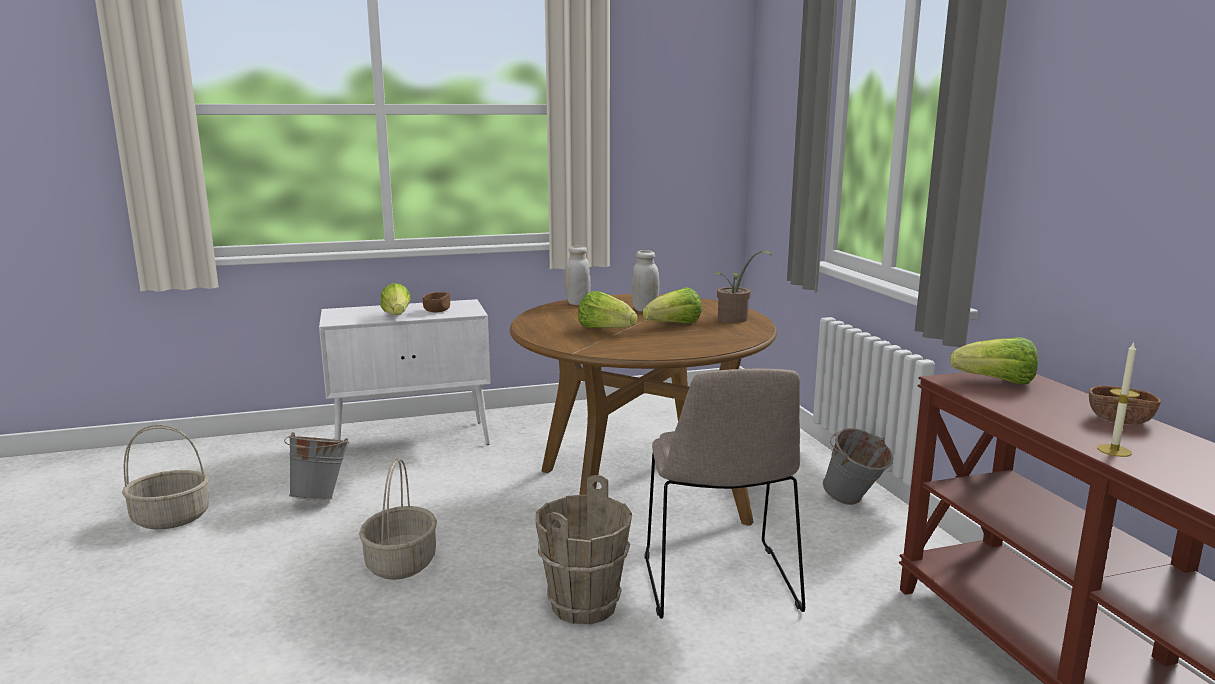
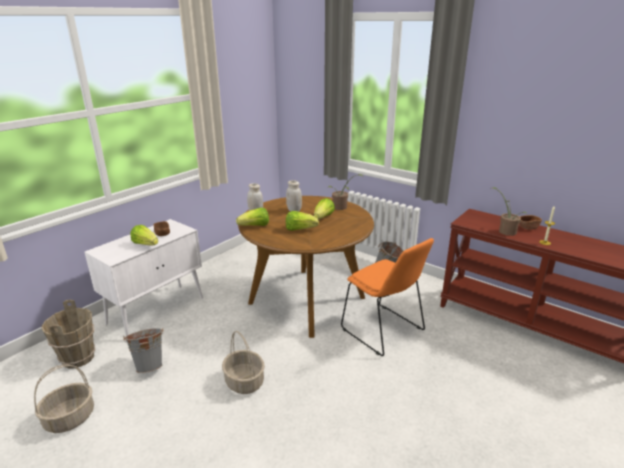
camera: 35 degrees left, 10 degrees up
brown bucket [536,475,632,624] -> brown bucket moved to [42,300,95,369]
beige chair [645,369,805,619] -> orange chair [341,238,434,356]
lettuce [950,337,1038,384] -> lettuce moved to [236,208,269,226]
none -> potted plant [493,187,528,236]

